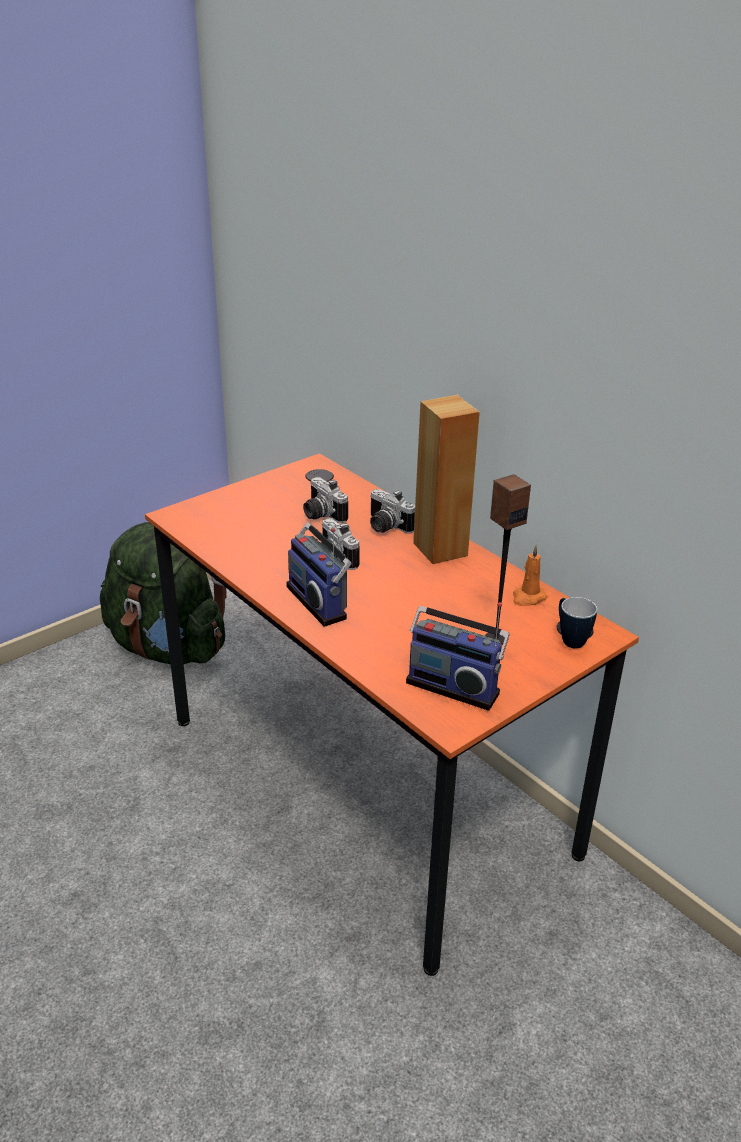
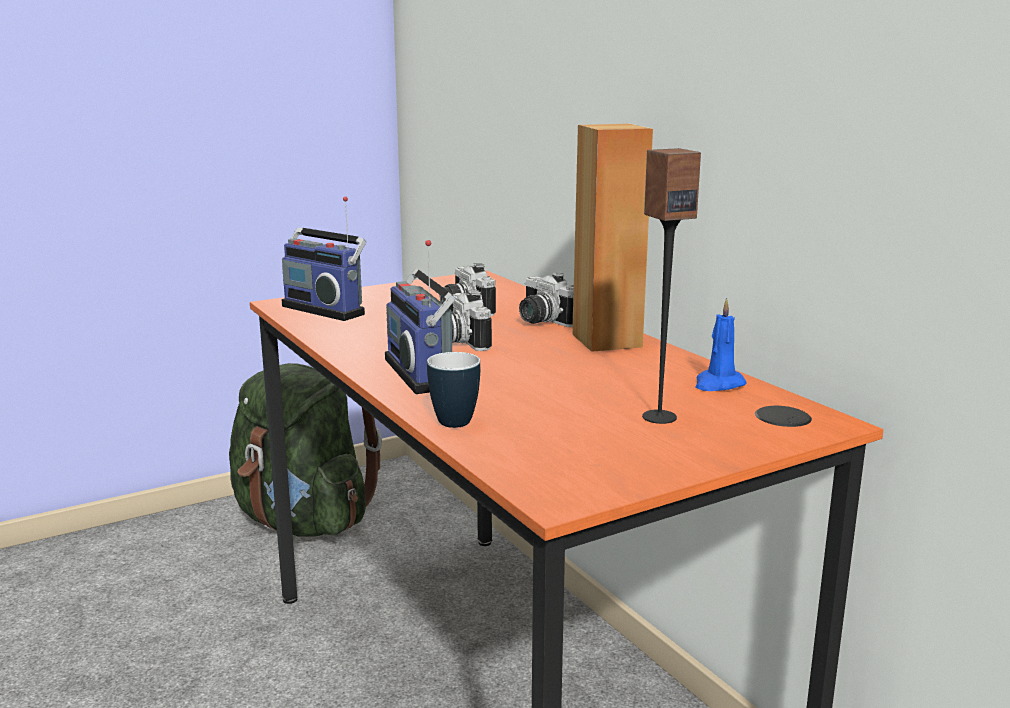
camera: 10 degrees right, 15 degrees down
radio [406,602,510,711] -> radio moved to [282,196,366,321]
orange candle [513,545,548,606] -> blue candle [695,297,747,391]
mug [559,597,597,649] -> mug moved to [427,352,480,428]

